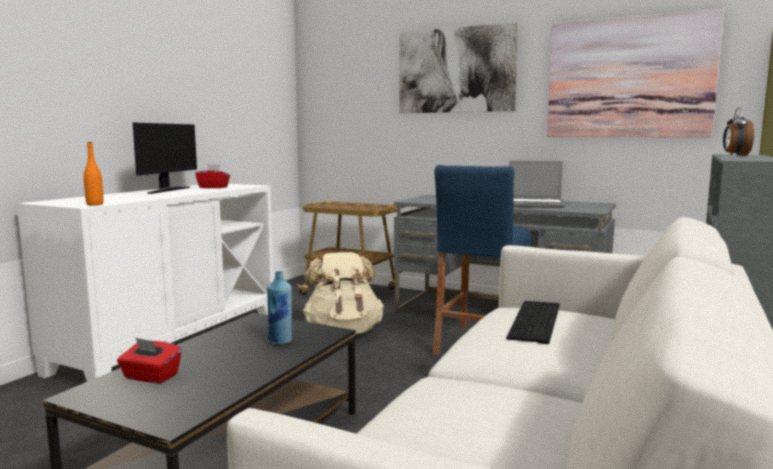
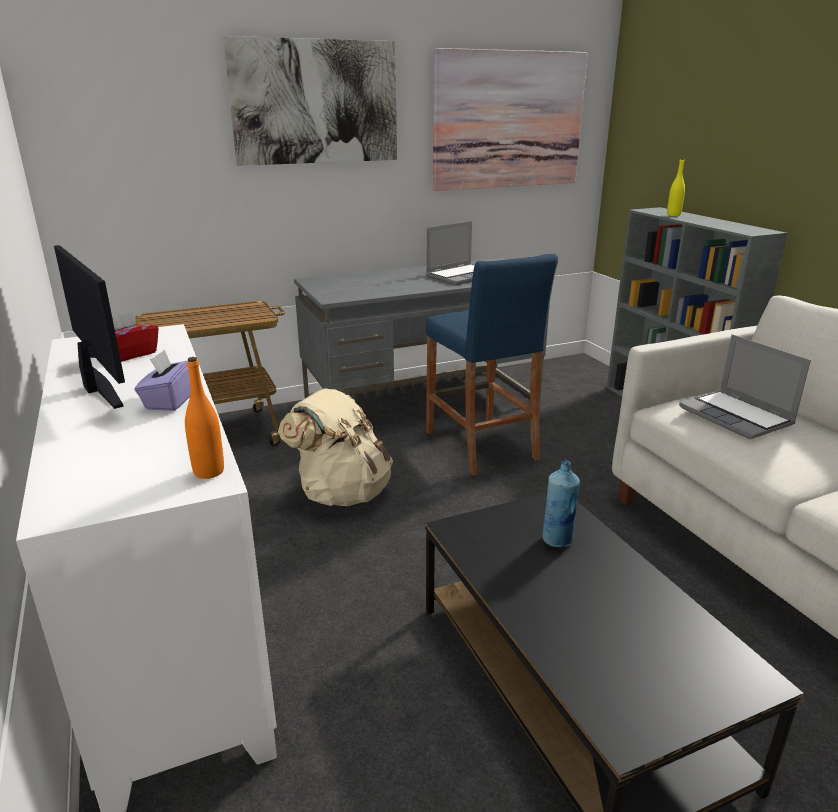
camera: 50 degrees left, 15 degrees up
red tissue box [117,338,182,384] -> none
keyboard [507,301,560,344] -> laptop [679,334,811,439]
alarm clock [723,108,754,156] -> yellow bottle [667,158,685,216]
none -> purple tissue box [135,349,191,411]

